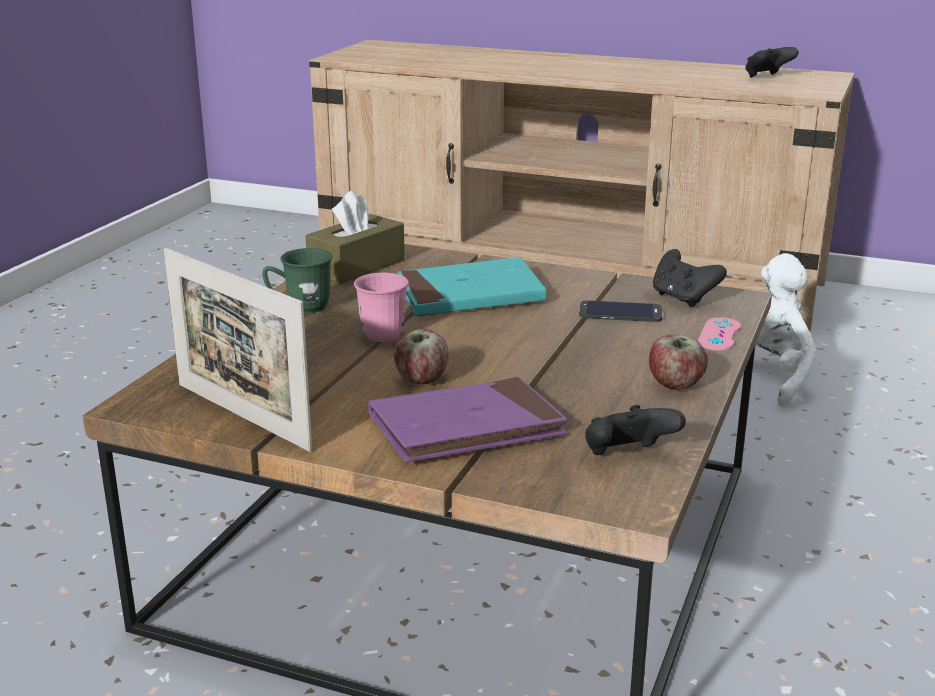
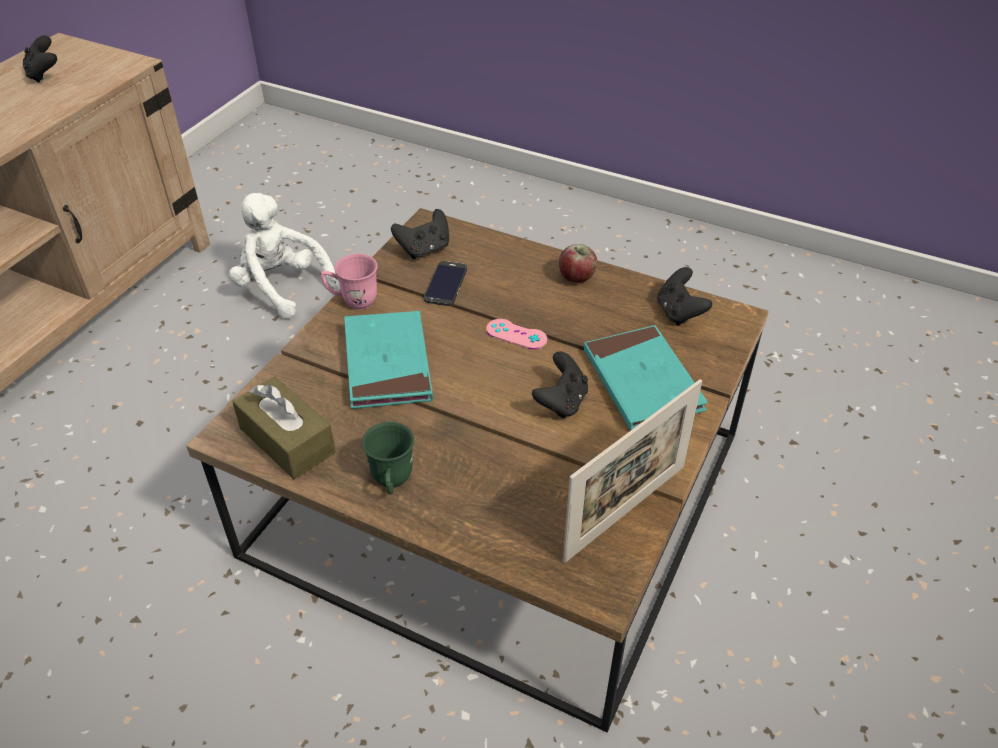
camera: 85 degrees left, 20 degrees up
pink mug [354,272,409,342] -> pink mug moved to [321,254,378,310]
purple book [368,377,567,462] -> turquoise book [584,325,708,430]
apple [393,329,449,384] -> black game controller [532,351,588,419]
pink game controller [698,317,741,351] -> pink game controller moved to [486,319,547,349]

